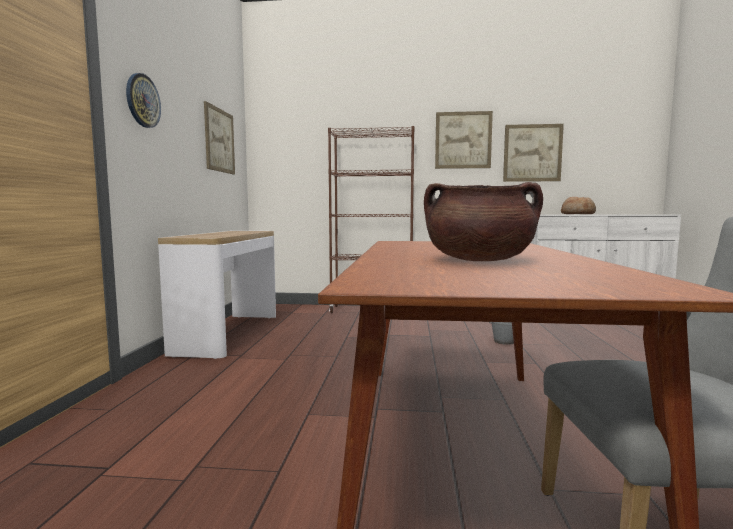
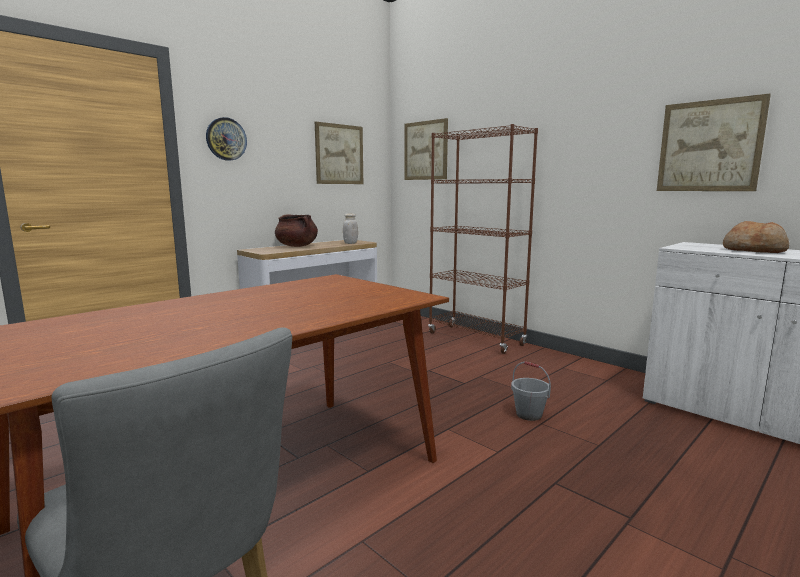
camera: 40 degrees right, 5 degrees up
brown cooking pot [424,182,543,261] -> brown cooking pot moved to [275,215,318,247]
picture [435,111,493,169] -> picture moved to [405,118,448,180]
none -> white jar [343,214,358,244]

